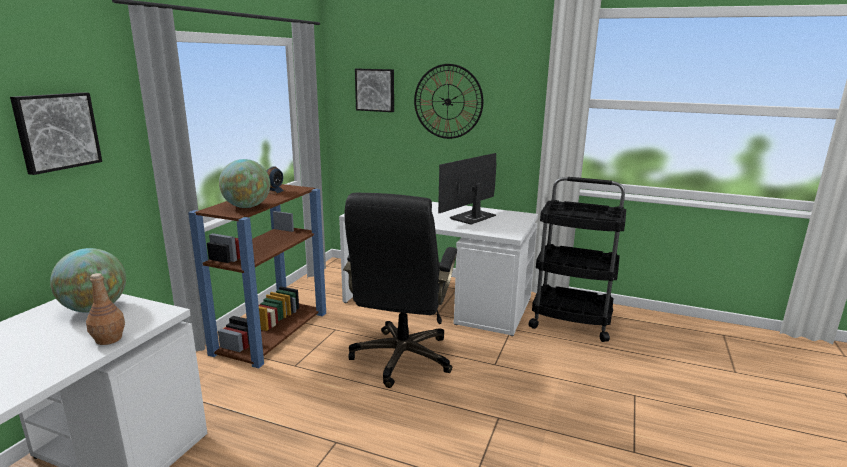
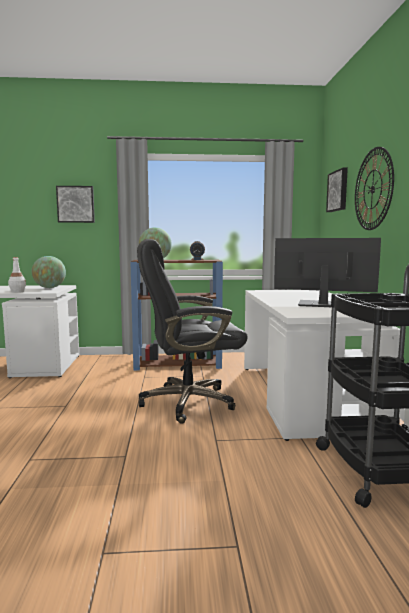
camera: 65 degrees right, 10 degrees down
brown bottle [86,273,125,345] -> white bottle [8,257,26,293]

